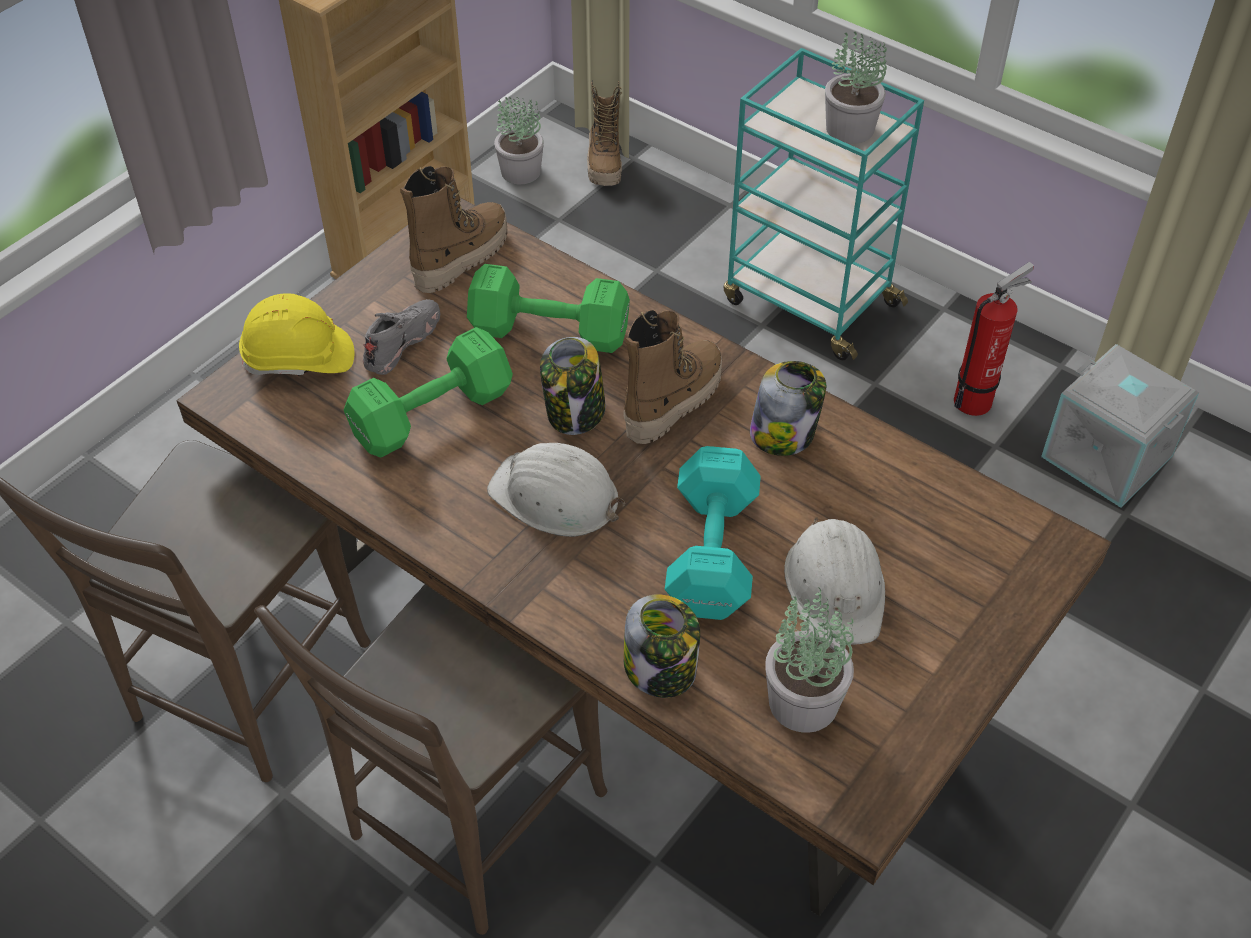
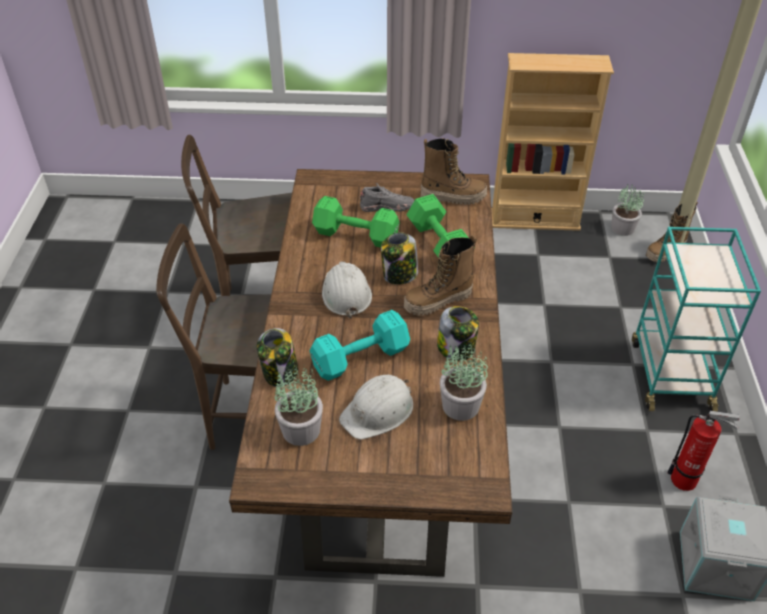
camera: 55 degrees right, 5 degrees down
yellow hard hat [239,293,354,376] -> none
boot [623,310,722,444] -> boot turned 150 degrees clockwise [404,235,477,316]
potted plant [825,31,887,144] -> potted plant moved to [440,345,488,421]

